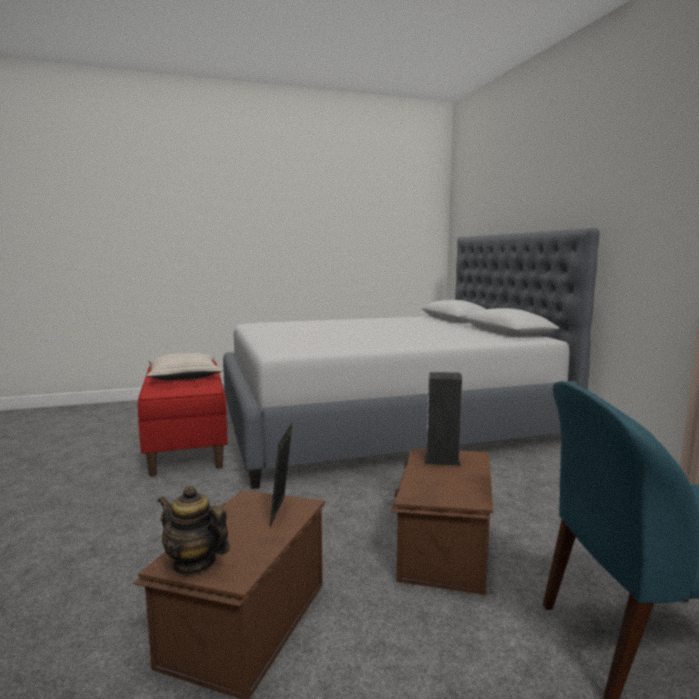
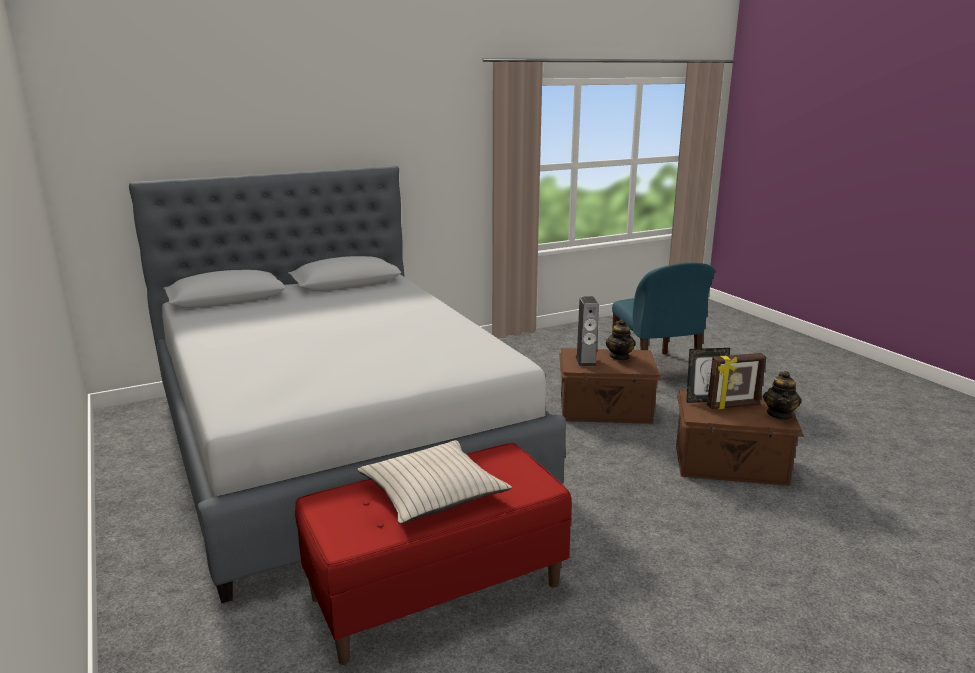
camera: 100 degrees left, 10 degrees up
none -> teapot [605,320,636,360]
none -> picture frame [707,353,767,409]

